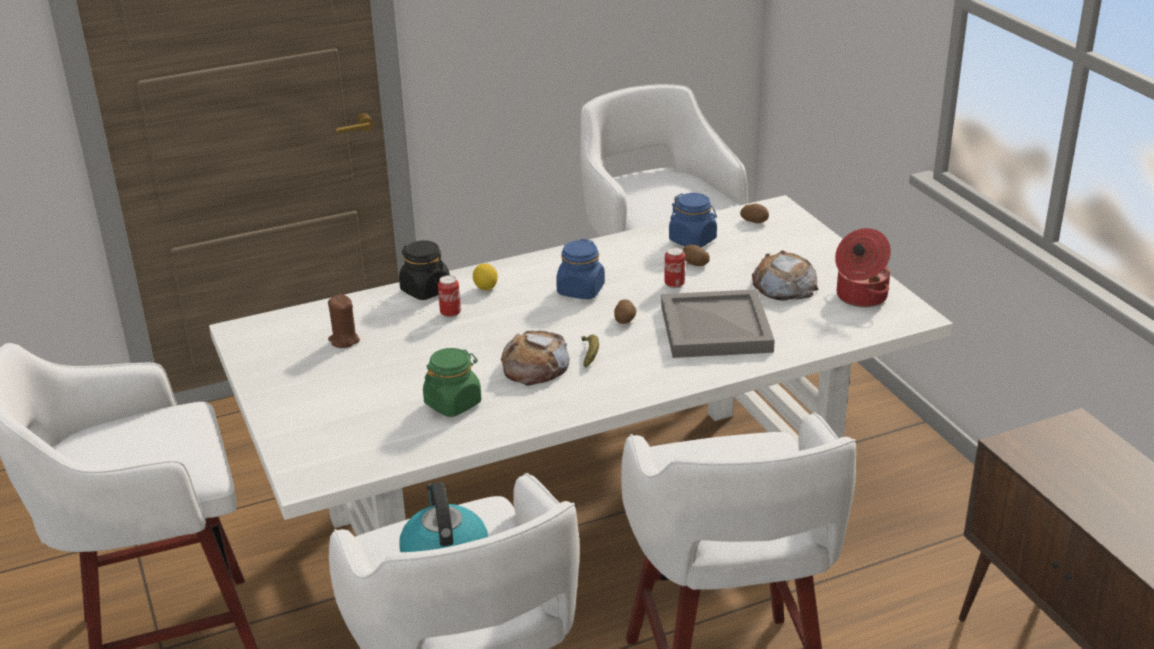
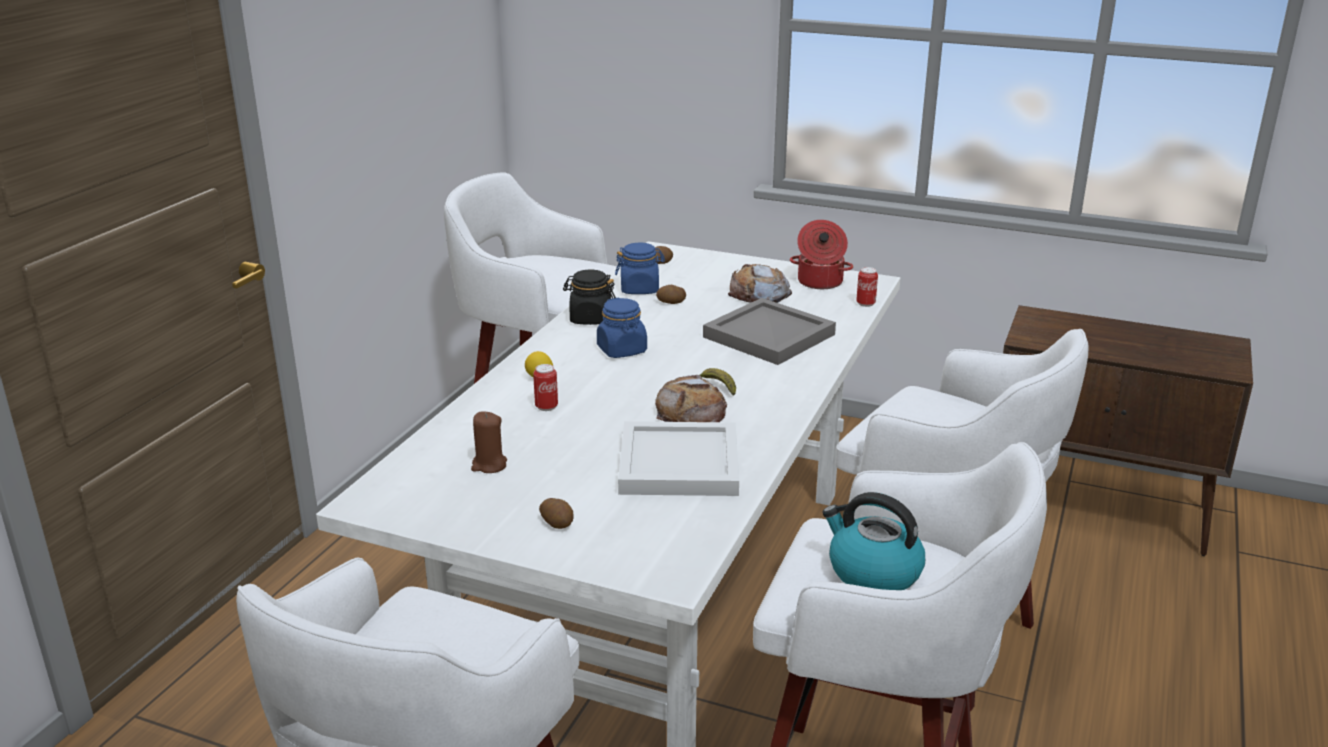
camera: 45 degrees left, 5 degrees down
black jar [399,240,450,300] -> black jar moved to [563,270,616,325]
green jar [423,348,481,417] -> white tray [618,421,739,496]
potato [614,299,636,324] -> potato moved to [539,498,574,529]
can [664,247,685,289] -> can moved to [856,267,878,307]

